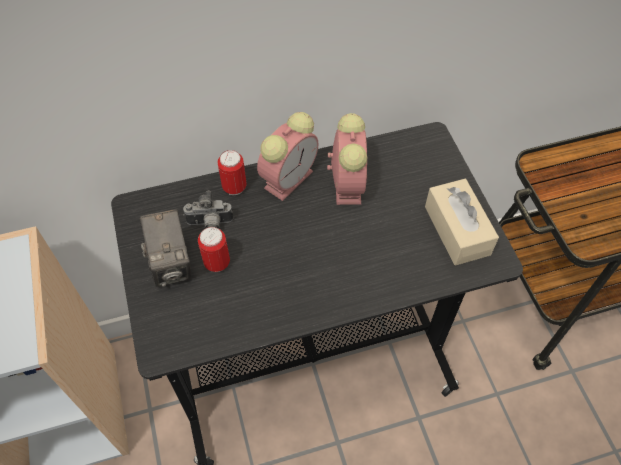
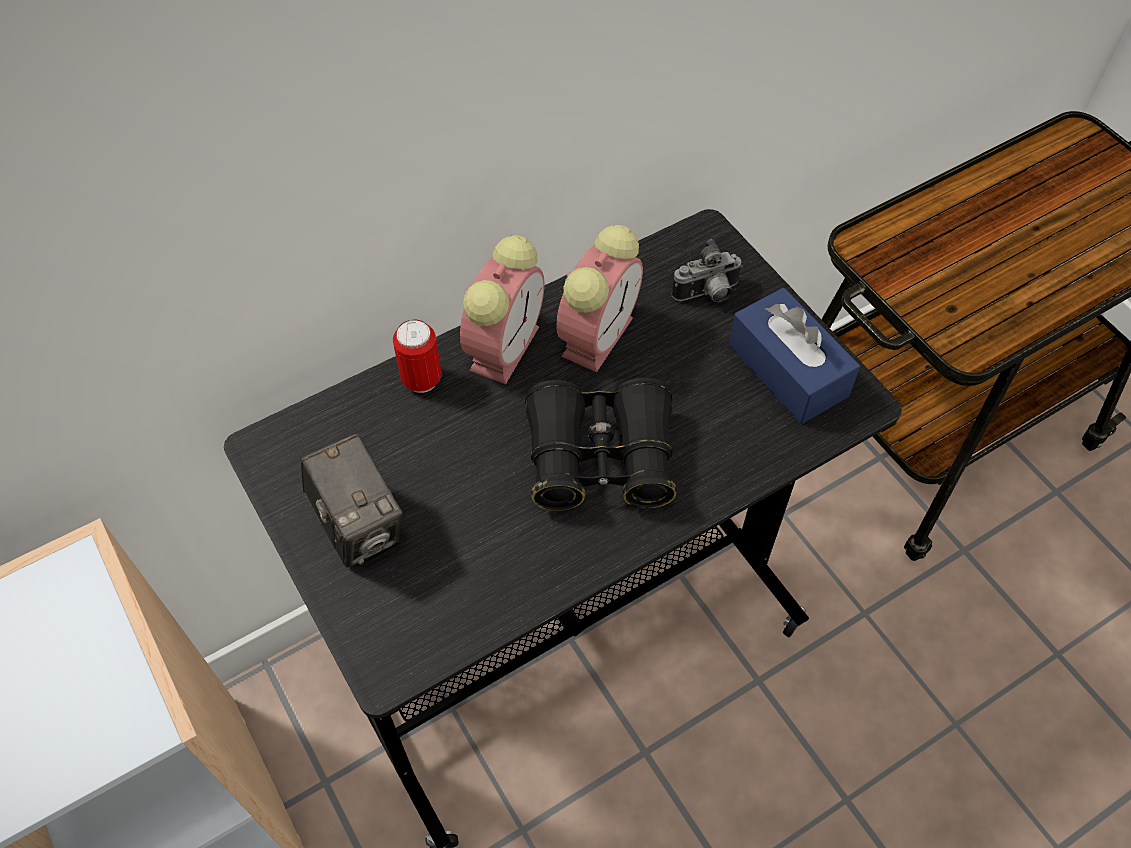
camera: 15 degrees left, 0 degrees up
camera [183,191,234,229] -> camera moved to [671,239,743,302]
can [198,227,230,272] -> none
alarm clock [327,113,368,205] -> alarm clock turned 45 degrees clockwise [556,225,643,372]
beige tissue box [425,179,499,266] -> blue tissue box [729,288,860,424]
none -> black binoculars [525,378,677,511]

